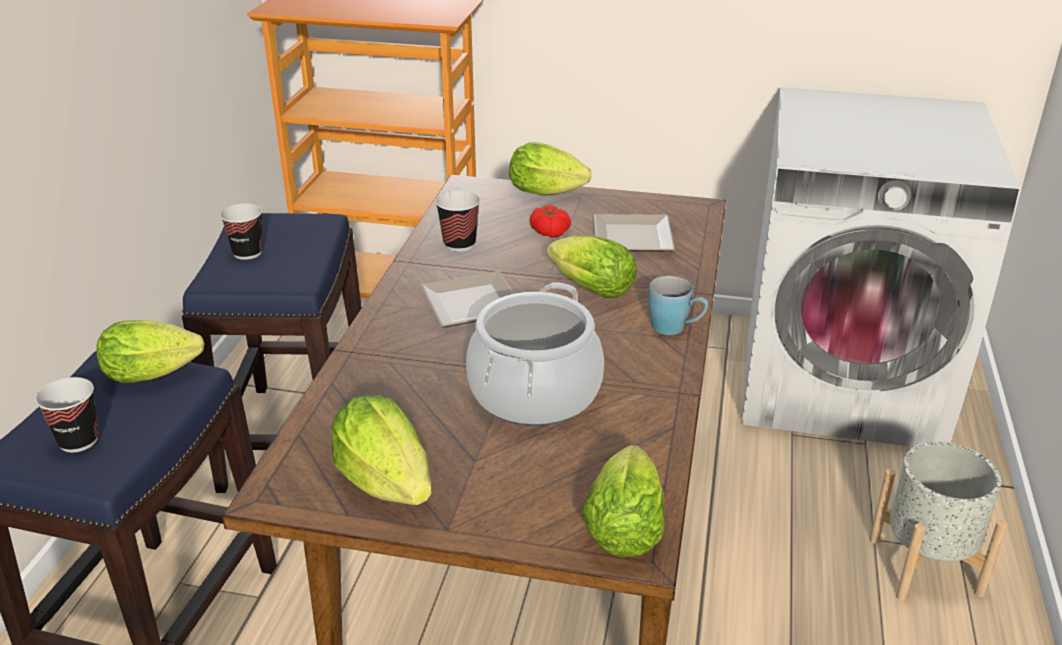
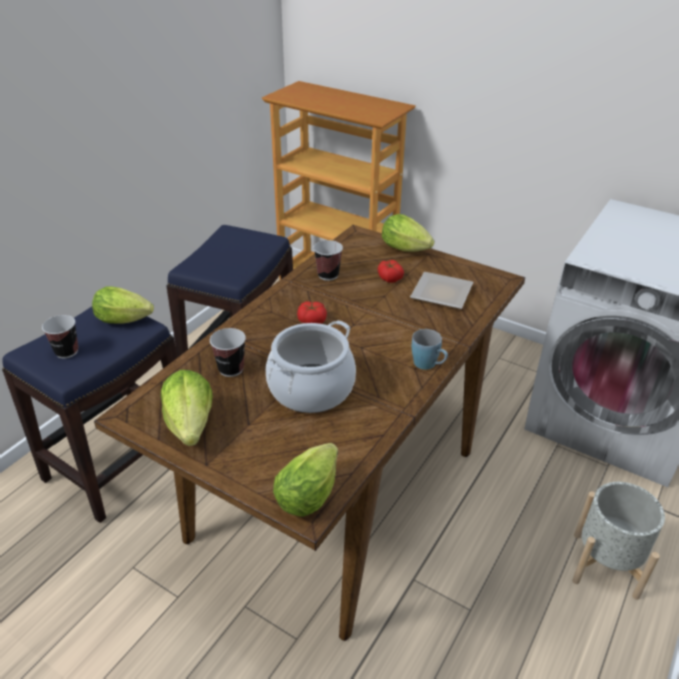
camera: 20 degrees right, 5 degrees up
cup [220,203,263,260] -> cup moved to [210,328,246,377]
plate [421,271,514,328] -> tomato [297,302,327,324]
lettuce [547,236,636,298] -> none

